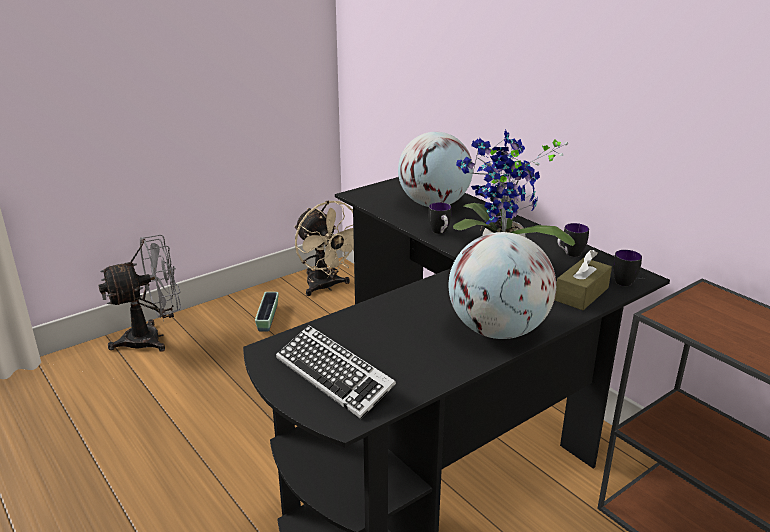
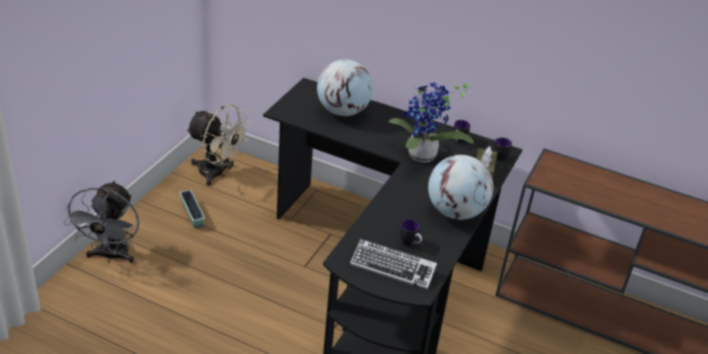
camera: 30 degrees left, 10 degrees up
grey fan [98,235,181,352] -> grey fan turned 150 degrees clockwise [63,181,139,263]
mug [428,202,451,234] -> mug moved to [400,219,422,246]

